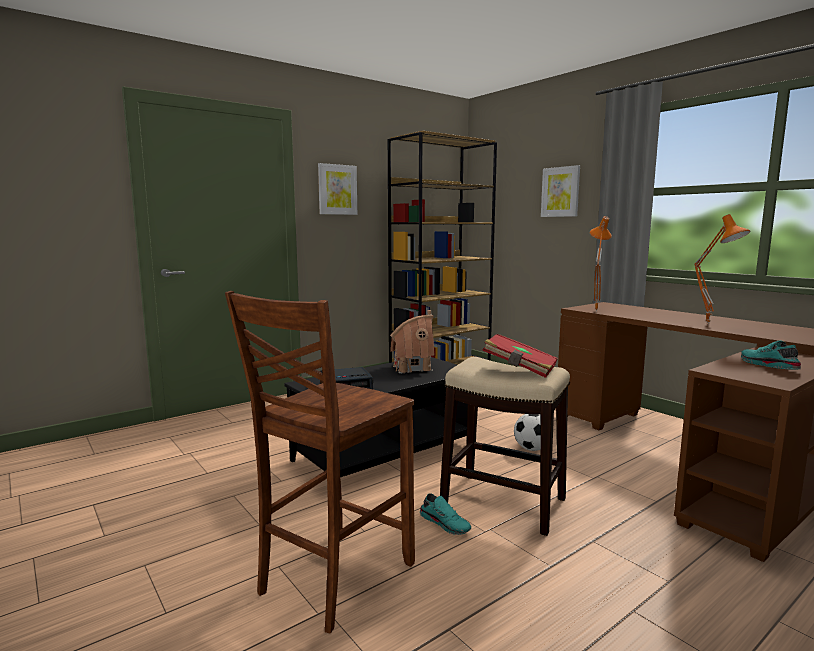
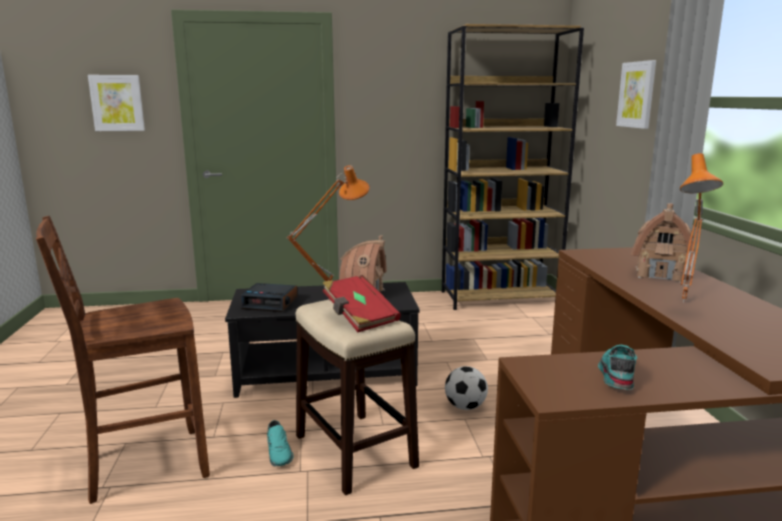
camera: 30 degrees right, 5 degrees up
picture [318,163,357,215] -> picture moved to [88,75,145,131]
orange table lamp [590,216,612,312] -> orange table lamp moved to [287,165,370,301]
none -> toy house [631,203,695,282]

